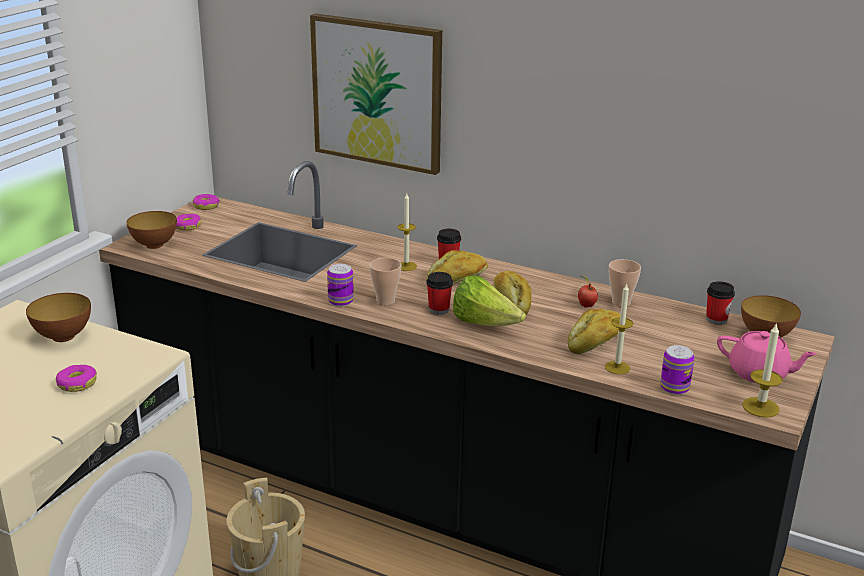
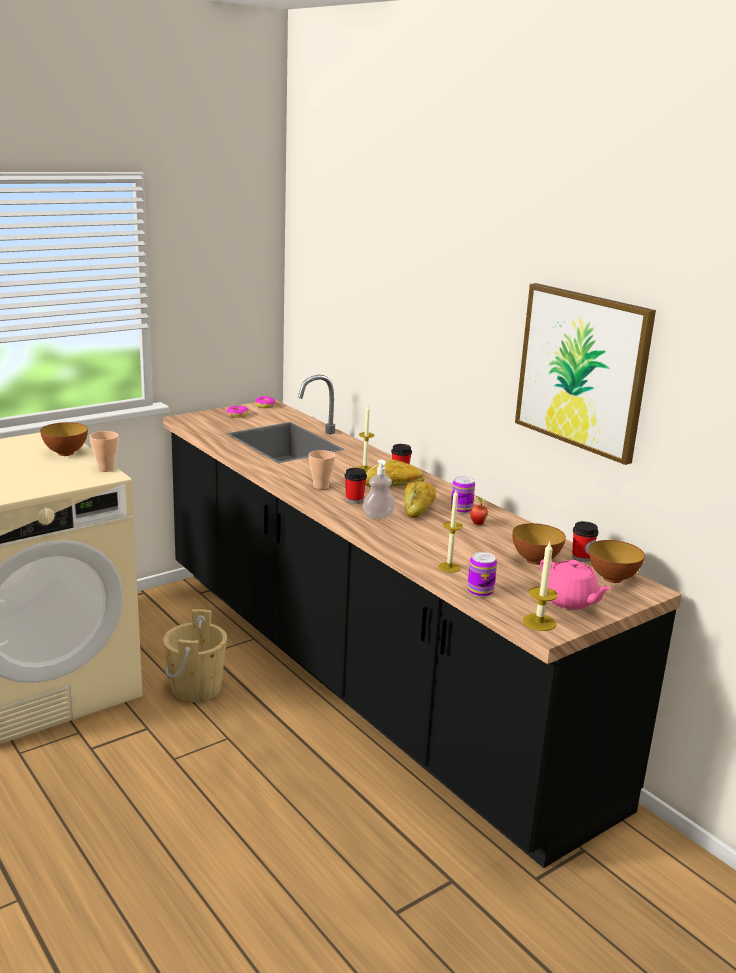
camera: 25 degrees right, 5 degrees down
donut [56,365,97,392] -> none
bowl [127,211,177,249] -> bowl moved to [512,523,566,565]
picture [310,13,442,175] -> picture moved to [515,283,656,465]
can [327,264,354,306] -> can moved to [451,477,475,513]
lettuce [453,275,526,326] -> soap dispenser [363,460,396,519]
bread [568,309,620,354] -> none
cup [609,259,641,307] -> cup moved to [90,431,119,472]

